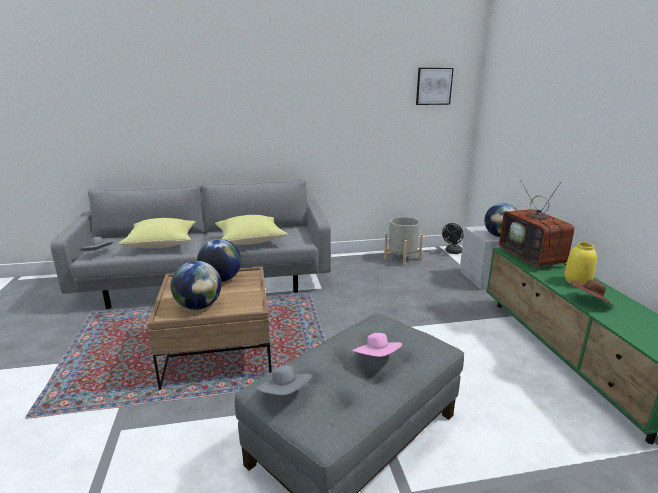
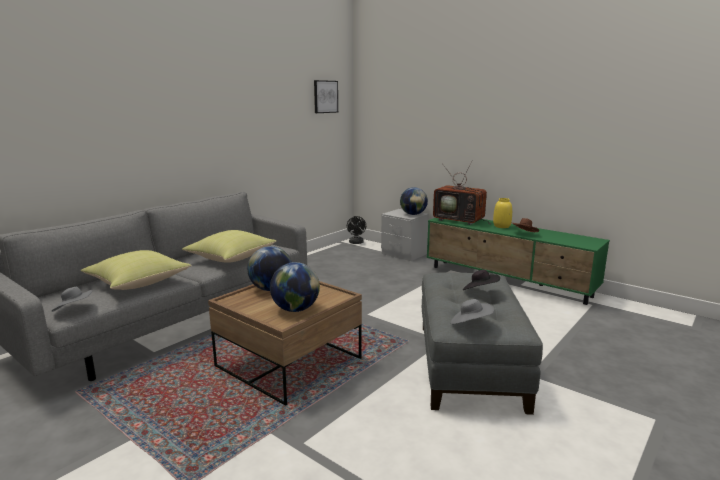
camera: 40 degrees left, 5 degrees down
pink hat [352,333,402,357] -> black hat [463,270,500,290]
grey planter [384,217,423,266] -> none

